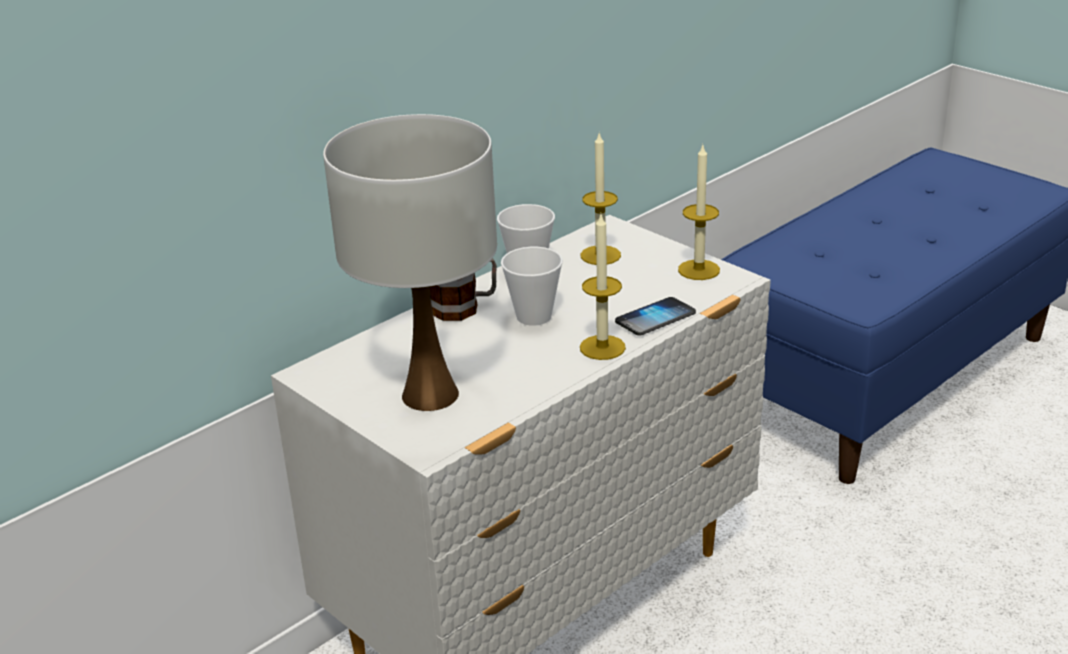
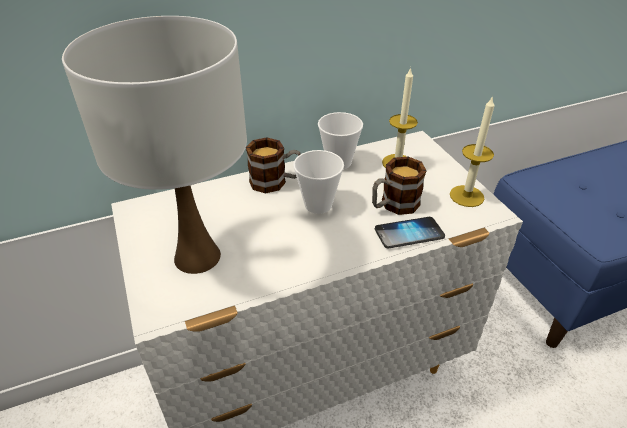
camera: 20 degrees right, 10 degrees up
candle [580,215,626,360] -> none
none -> mug [372,157,427,215]

